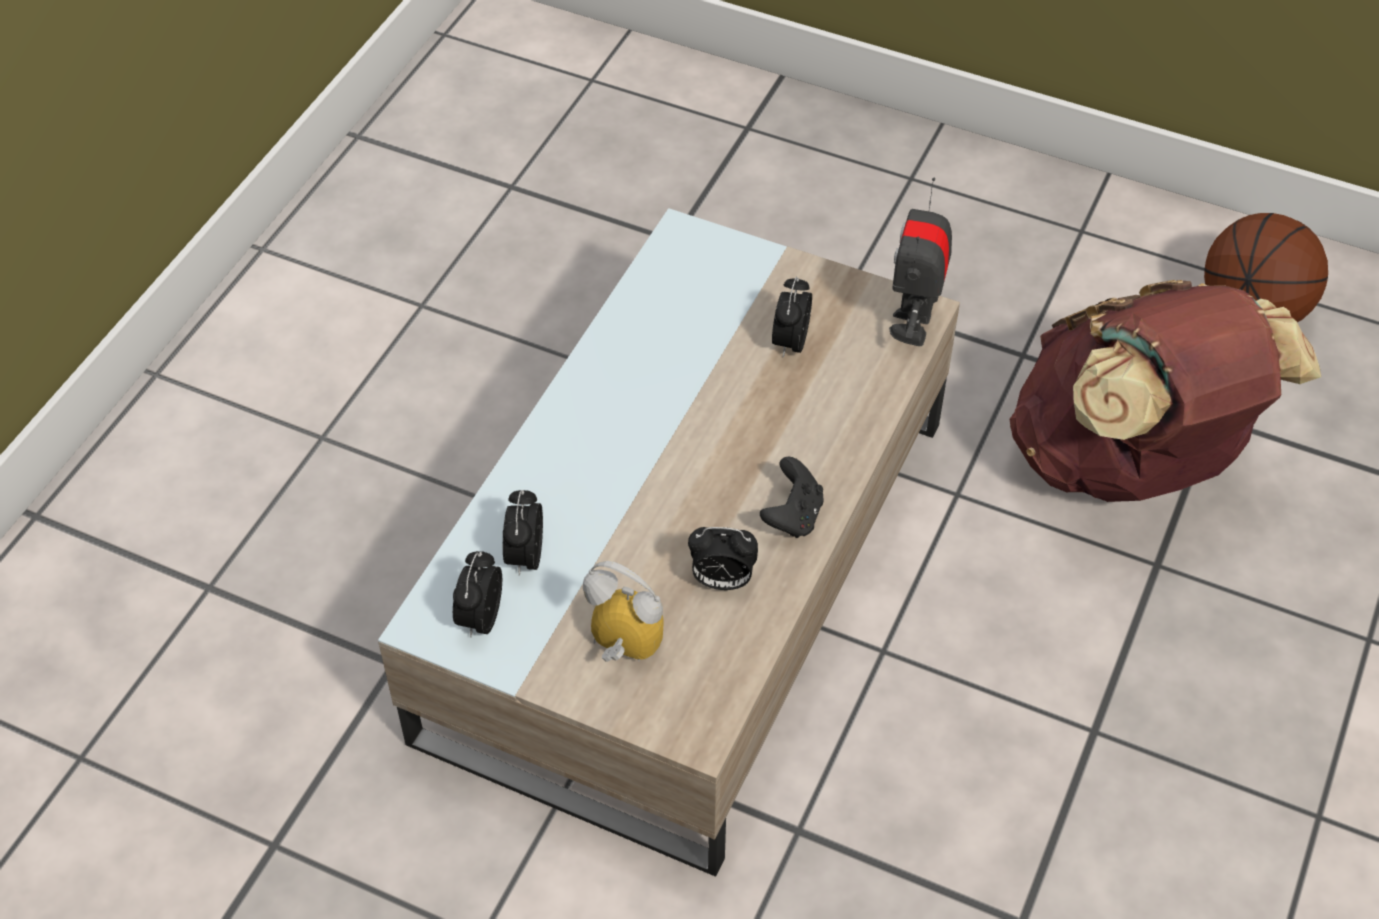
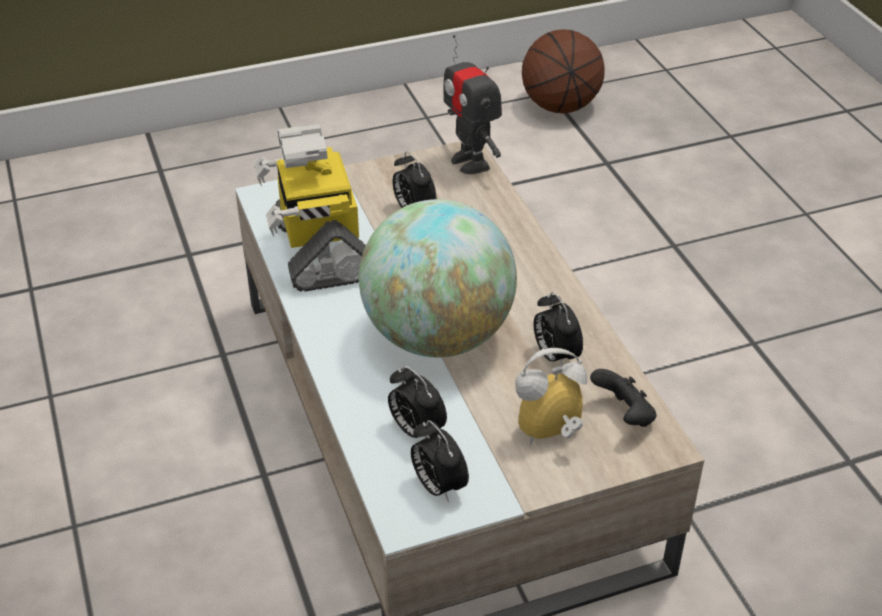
camera: 45 degrees left, 10 degrees down
alarm clock [688,527,758,590] -> alarm clock turned 105 degrees clockwise [533,292,583,366]
black game controller [760,457,823,538] -> black game controller moved to [590,369,656,427]
brown backpack [1010,280,1321,502] -> none
none -> toy robot [254,124,366,292]
none -> globe [359,199,517,357]

